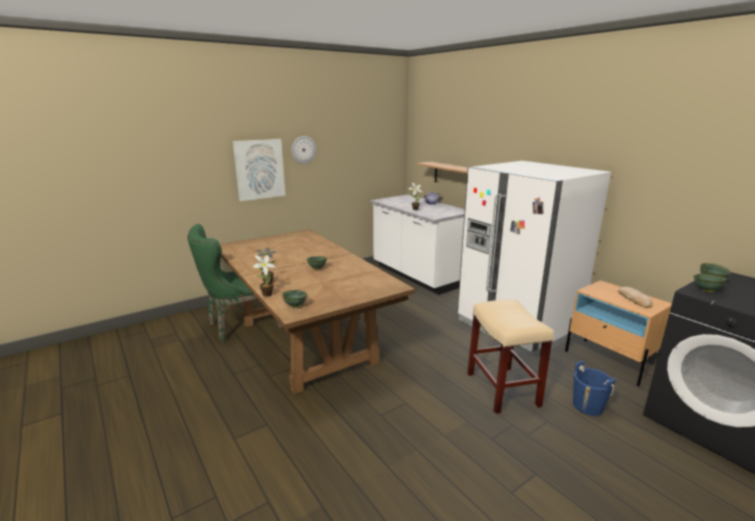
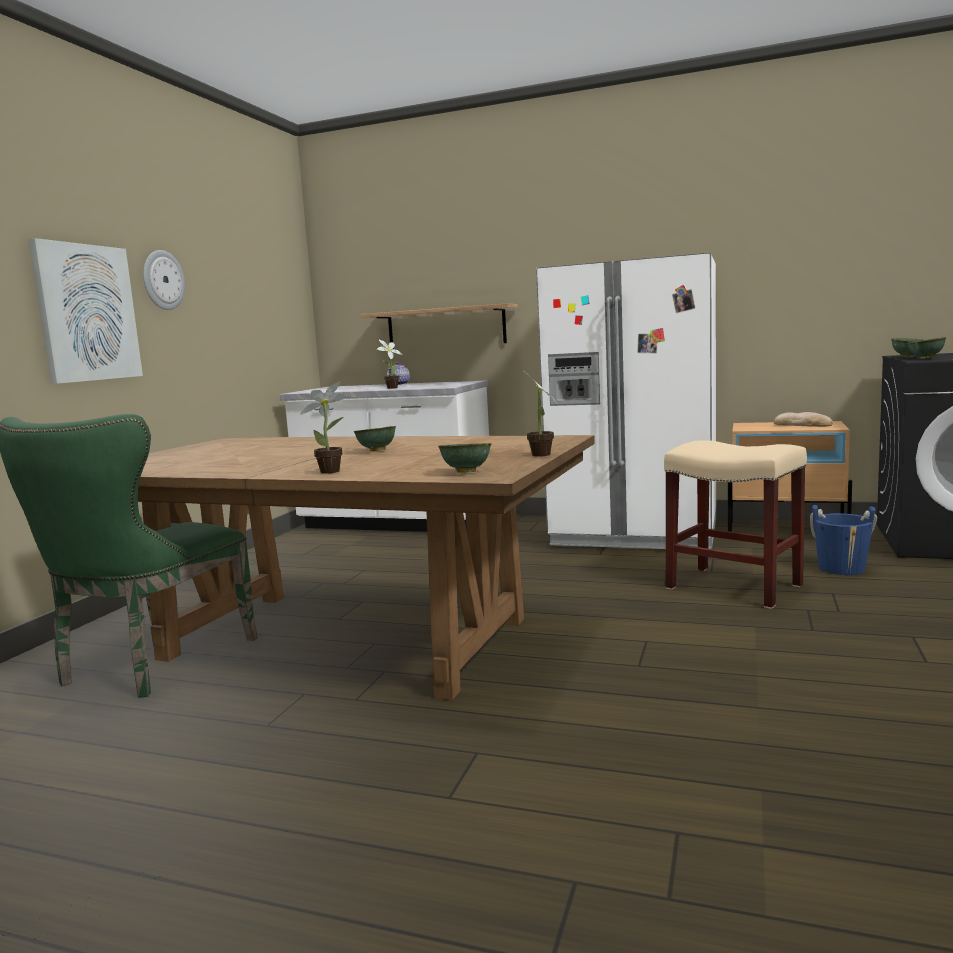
camera: 35 degrees left, 10 degrees down
potted plant [253,255,276,297] -> potted plant moved to [522,370,557,457]

